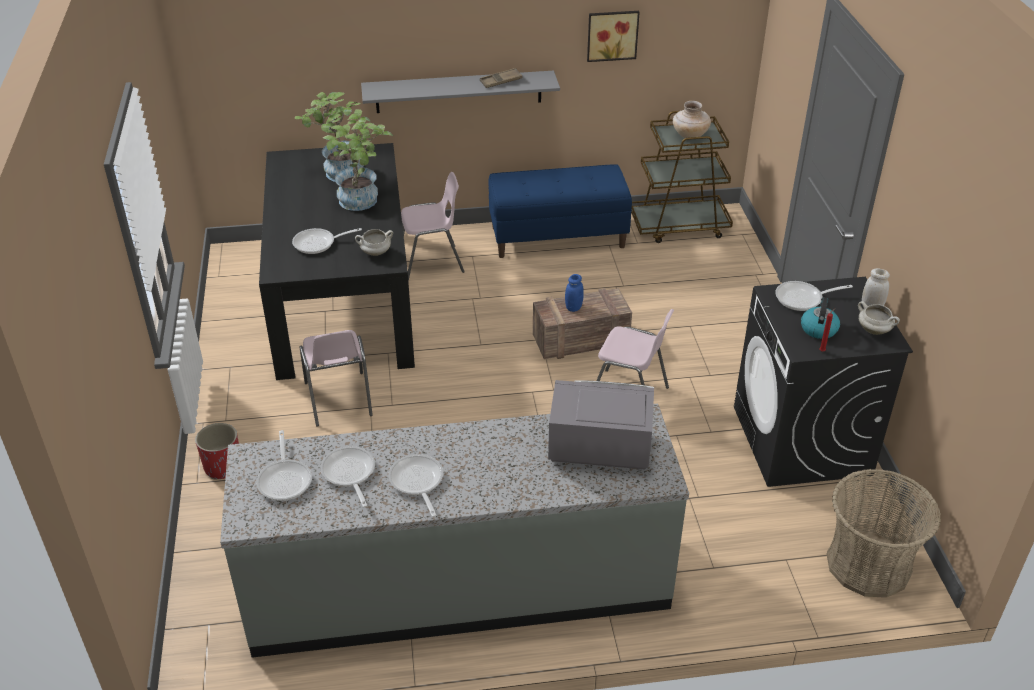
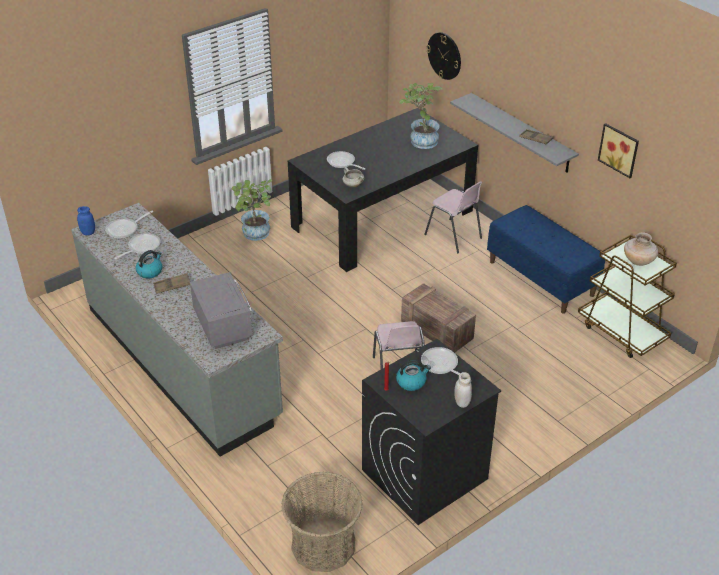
camera: 60 degrees right, 0 degrees up
red planter [195,423,239,479] -> none
pink chair [300,330,373,426] -> none
potted plant [323,109,393,211] -> potted plant moved to [232,179,272,241]
frying pan [388,454,443,517] -> kettle [136,250,162,279]
blue jar [565,274,584,312] -> blue jar moved to [77,206,95,235]
white cooking pot [858,301,900,335] -> none
none -> brown tray [153,273,190,294]
none -> wall clock [427,32,461,80]

